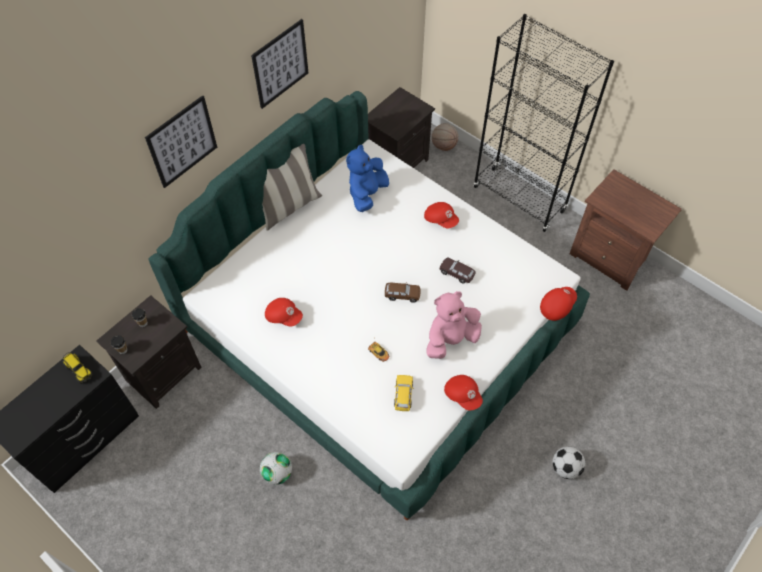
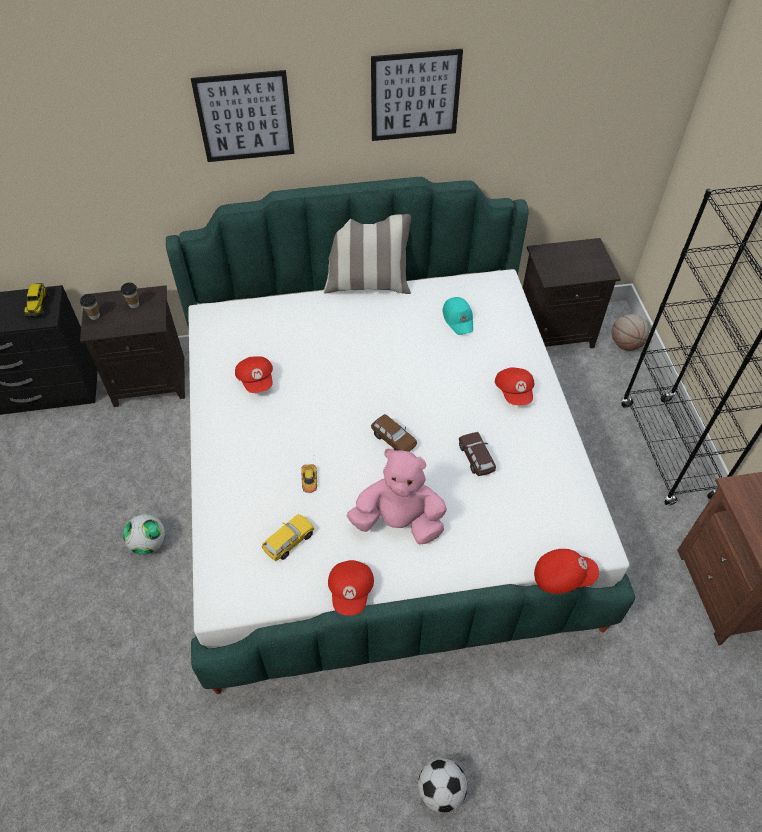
camera: 40 degrees right, 5 degrees down
blue plush toy [346,145,389,212] -> turquoise cap [442,297,473,335]

